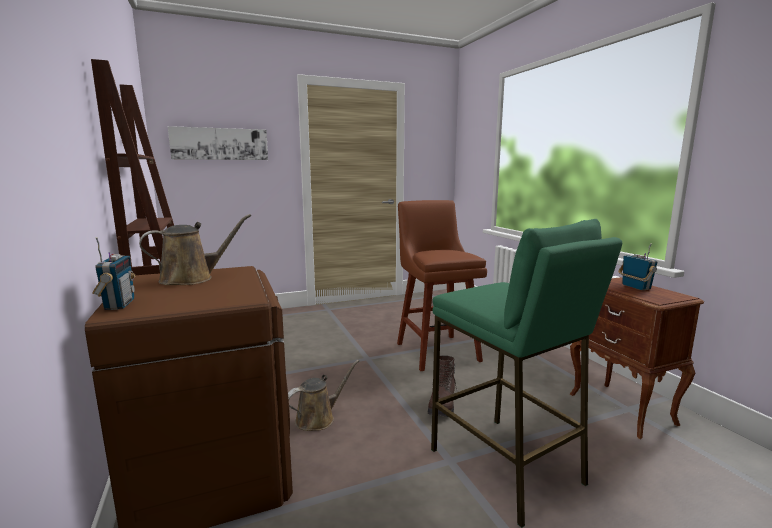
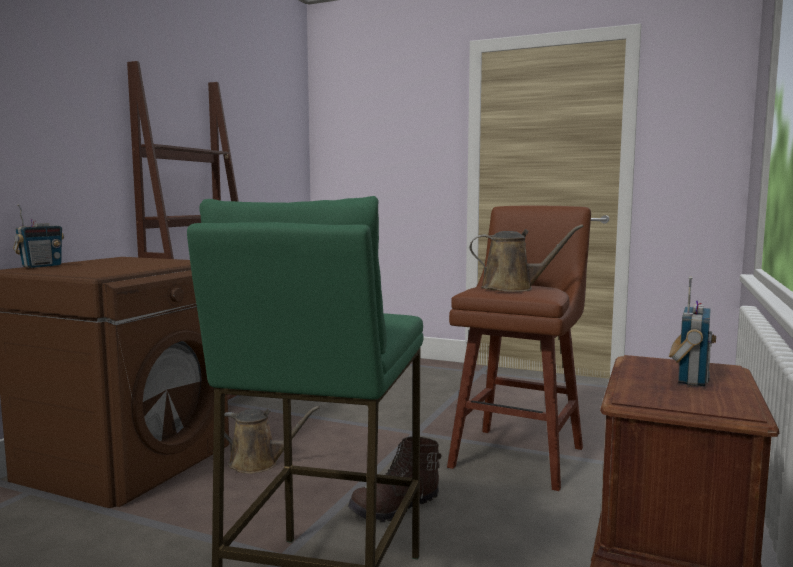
camera: 45 degrees right, 5 degrees down
brown watering can [139,214,251,285] -> brown watering can moved to [469,224,584,292]
picture [168,126,268,160] -> none

